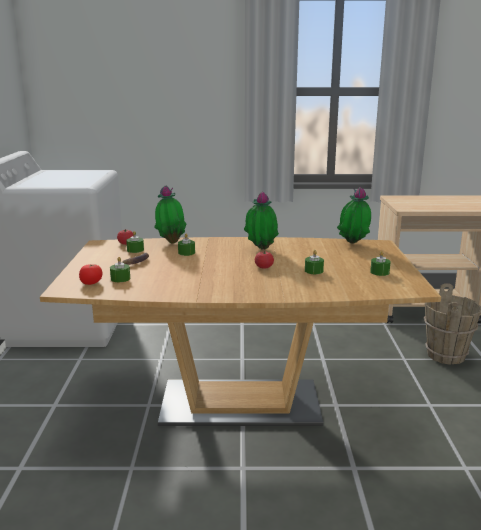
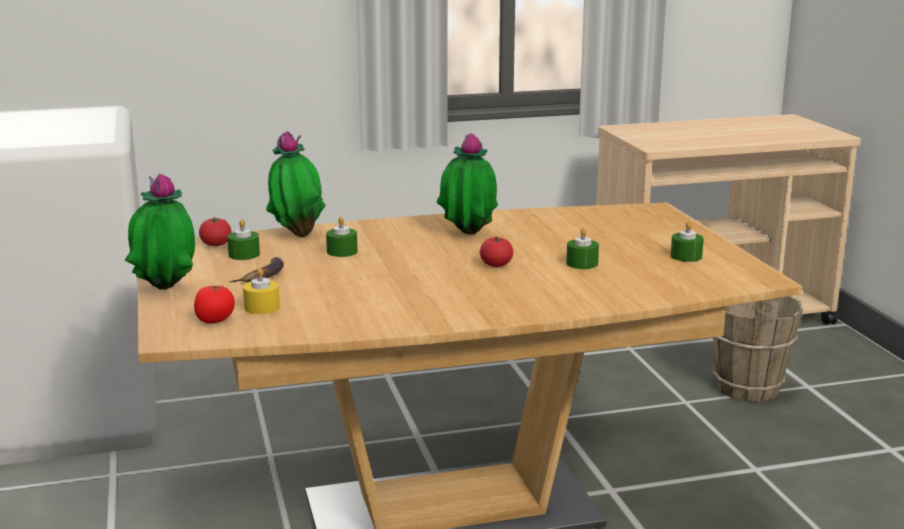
camera: 15 degrees left, 0 degrees up
green candle [110,257,130,282] -> yellow candle [243,268,280,314]
potted plant [337,187,371,244] -> potted plant moved to [125,173,195,290]

